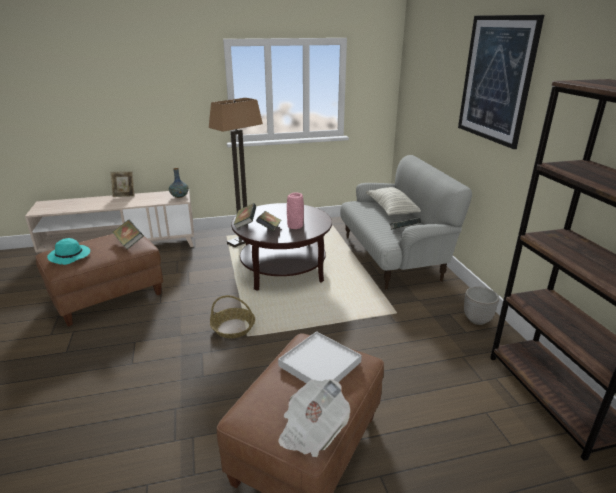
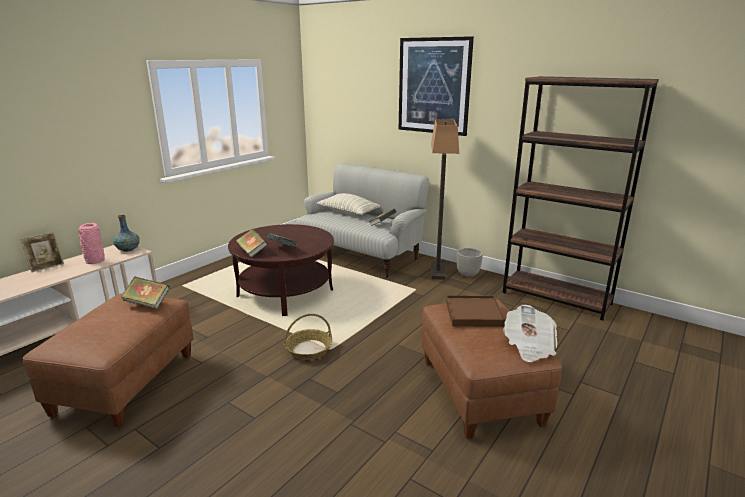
camera: 40 degrees left, 5 degrees down
turquoise hat [47,238,90,265] -> none
floor lamp [209,98,263,247] -> floor lamp moved to [431,120,459,280]
white tray [278,331,362,383] -> brown tray [446,295,505,327]
pink vase [287,192,304,229] -> pink vase moved to [78,223,105,264]

